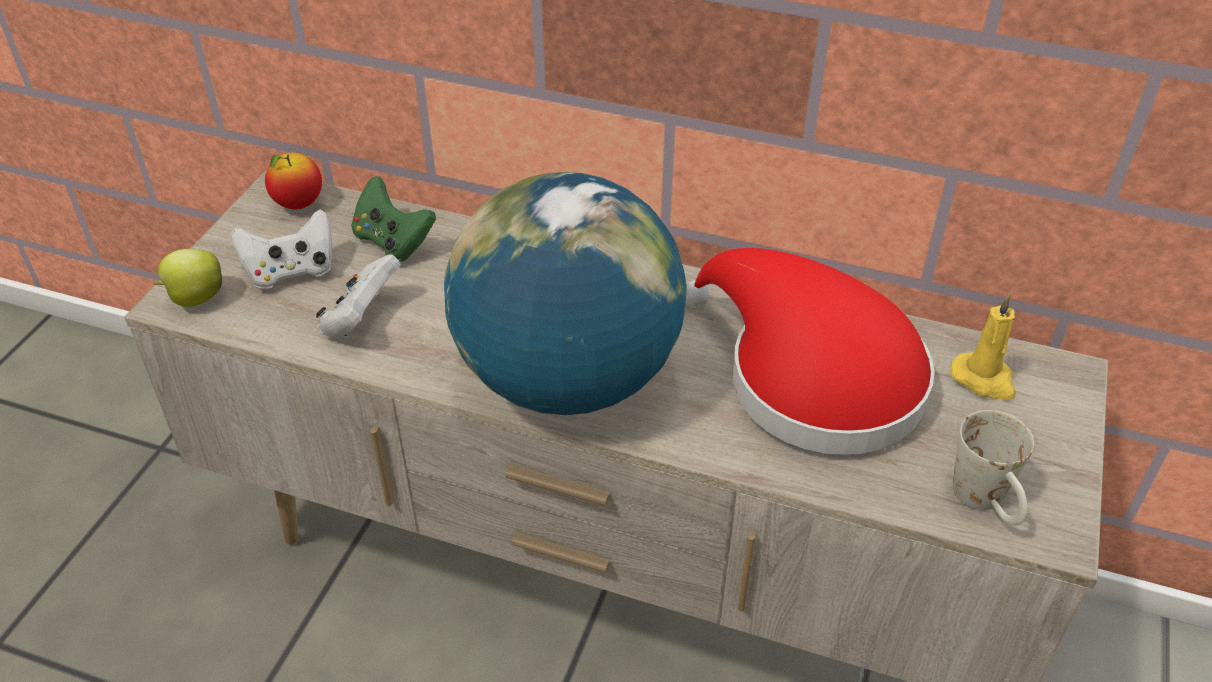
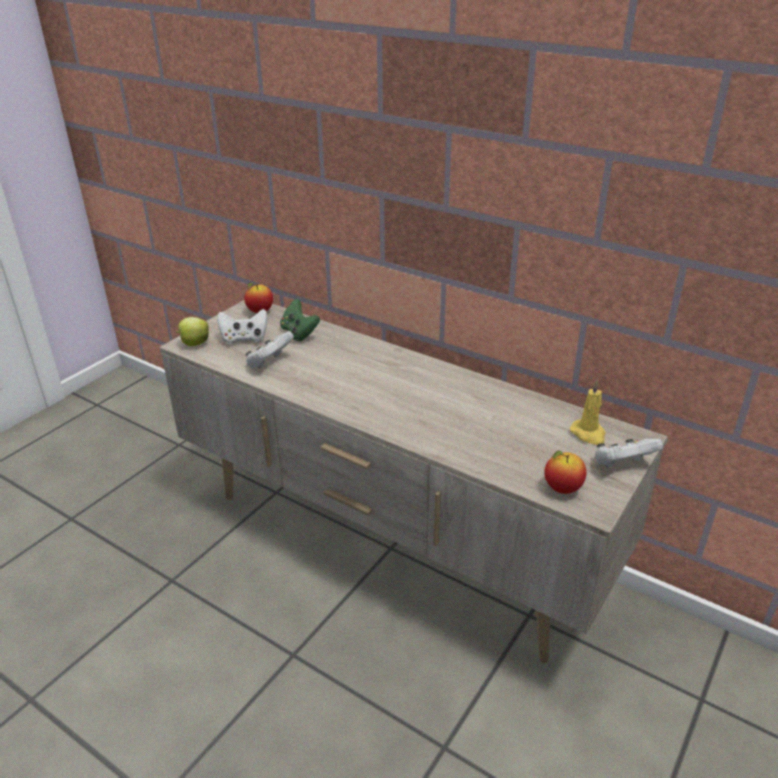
camera: 15 degrees right, 10 degrees down
globe [444,172,687,415] -> none
red hat [686,248,935,455] -> none
white mug [953,410,1034,525] -> apple [544,450,586,494]
none -> white game controller [594,439,663,468]

